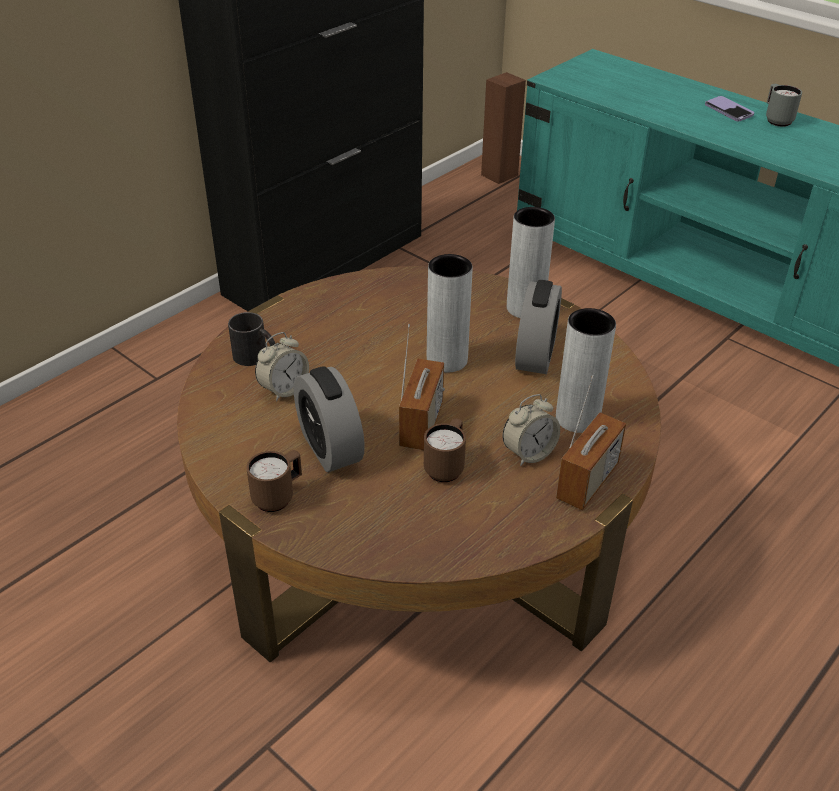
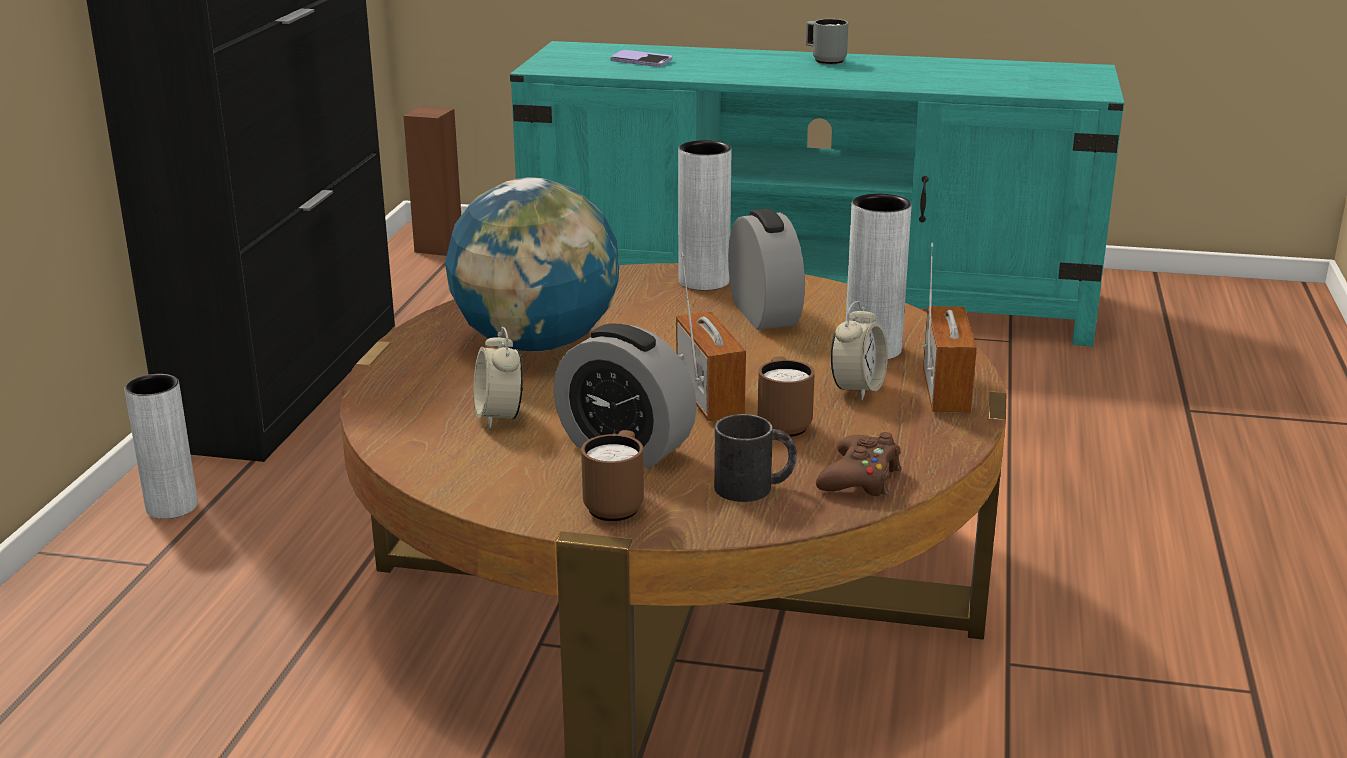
camera: 30 degrees left, 15 degrees down
black mug [228,312,275,366] -> black mug moved to [714,414,797,502]
alarm clock [255,332,309,402] -> alarm clock turned 150 degrees clockwise [474,327,523,428]
grey vase [427,254,473,373] -> grey vase moved to [124,374,198,519]
phone [705,96,754,121] -> phone moved to [610,50,672,67]
none -> globe [445,177,619,352]
none -> brown game controller [816,432,901,496]

